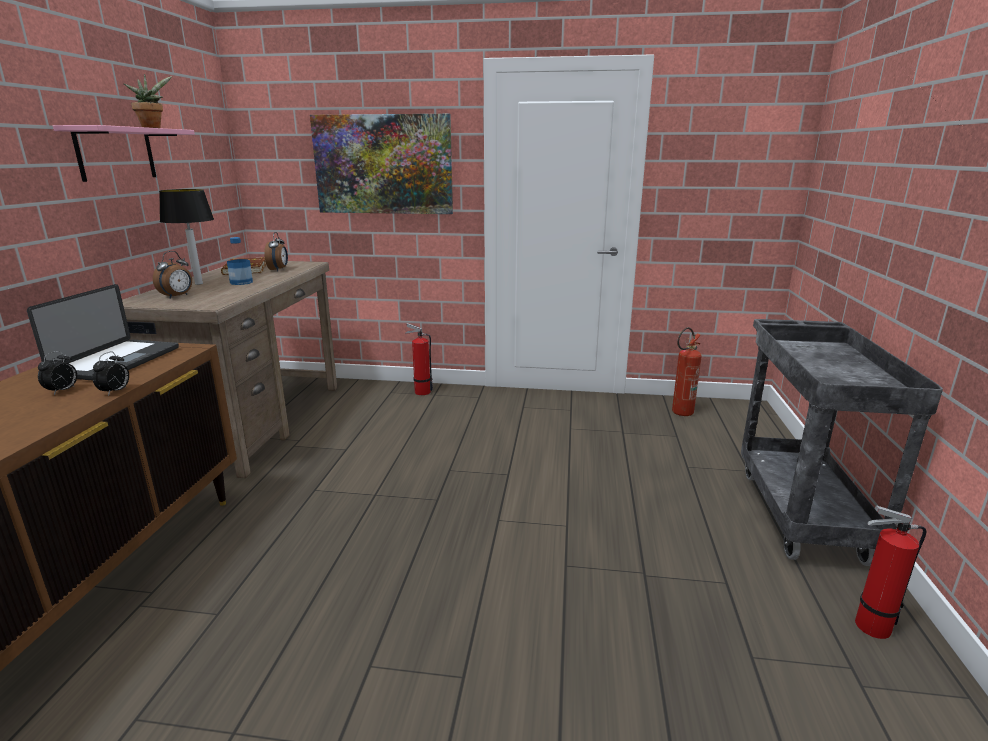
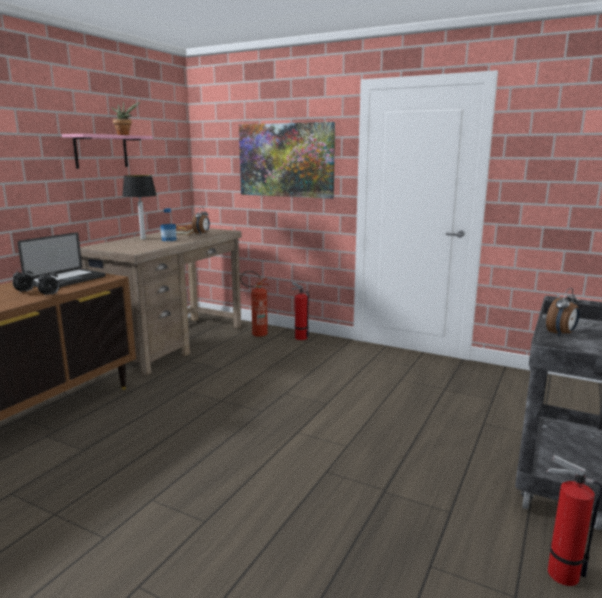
camera: 20 degrees right, 5 degrees down
alarm clock [153,251,192,298] -> alarm clock moved to [546,288,580,337]
fire extinguisher [672,327,702,416] -> fire extinguisher moved to [240,271,269,337]

